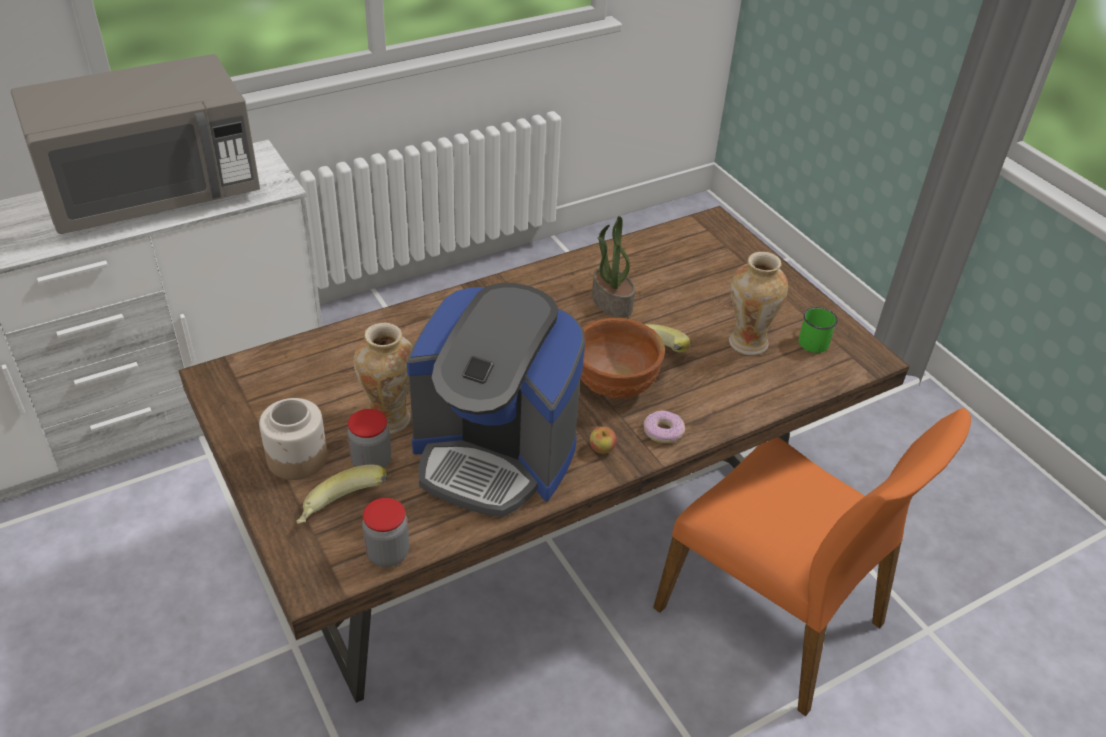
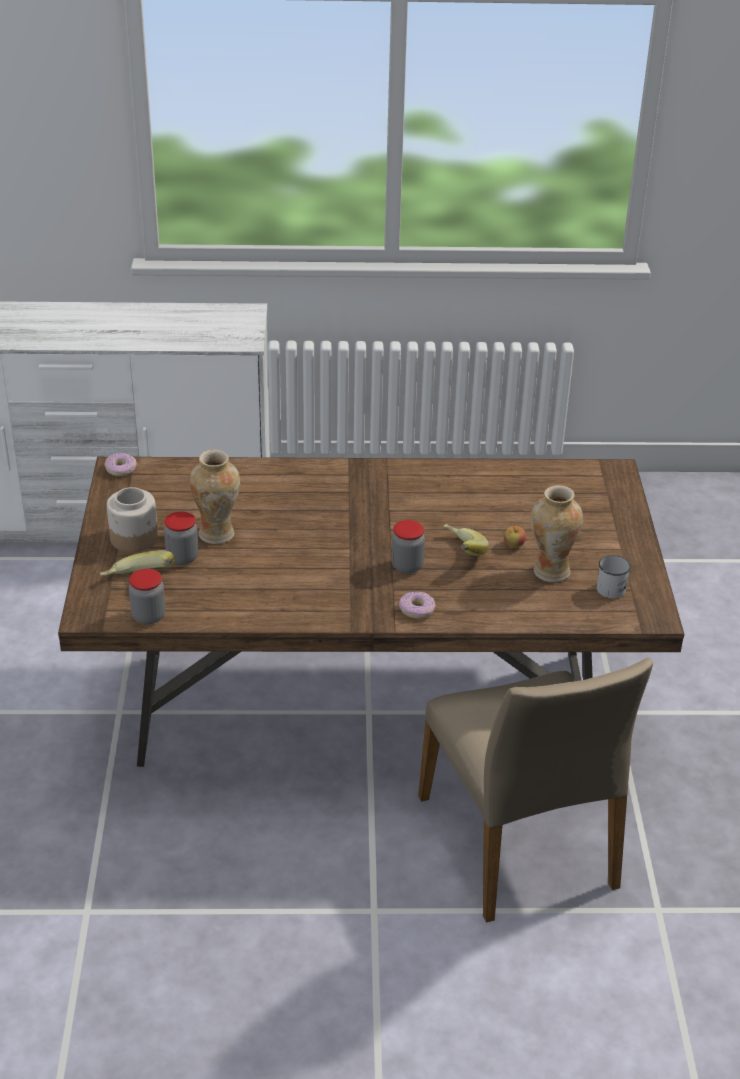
camera: 30 degrees right, 5 degrees down
grey microwave [11,54,260,234] -> none
coffee machine [407,283,585,517] -> none
brown bowl [580,318,665,399] -> jar [391,520,425,573]
apple [590,427,616,454] -> apple moved to [504,526,526,548]
potted plant [592,216,635,318] -> none
orange chair [653,408,971,716] -> beige chair [418,658,653,923]
green mug [798,307,838,353] -> white mug [597,555,631,599]
none -> donut [105,453,137,476]

